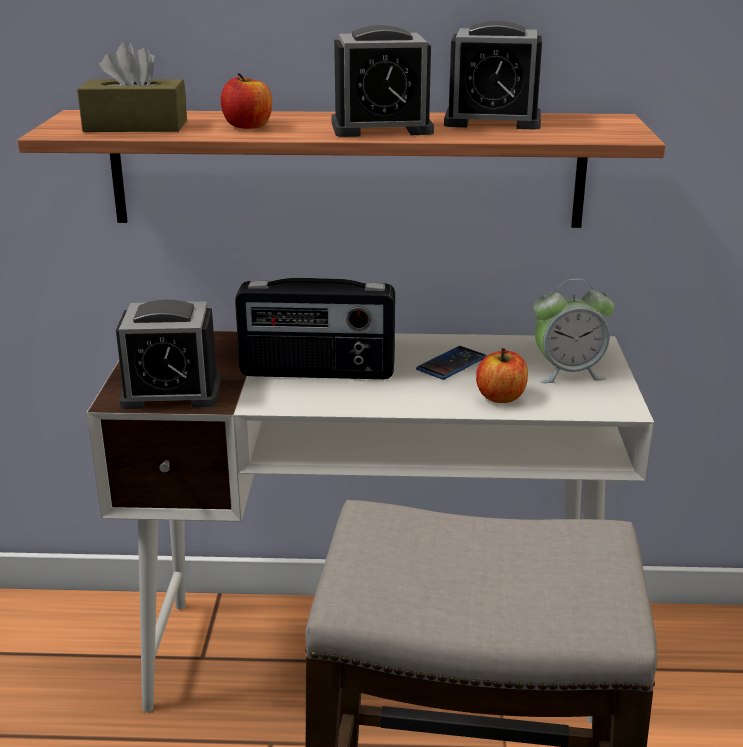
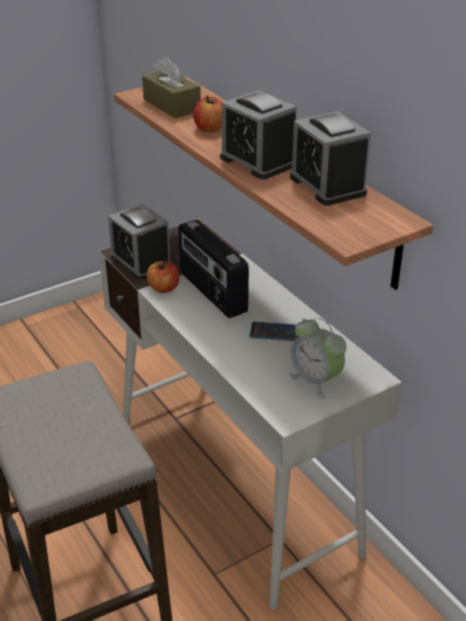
camera: 55 degrees right, 10 degrees up
apple [476,348,528,403] -> apple moved to [147,260,180,293]

